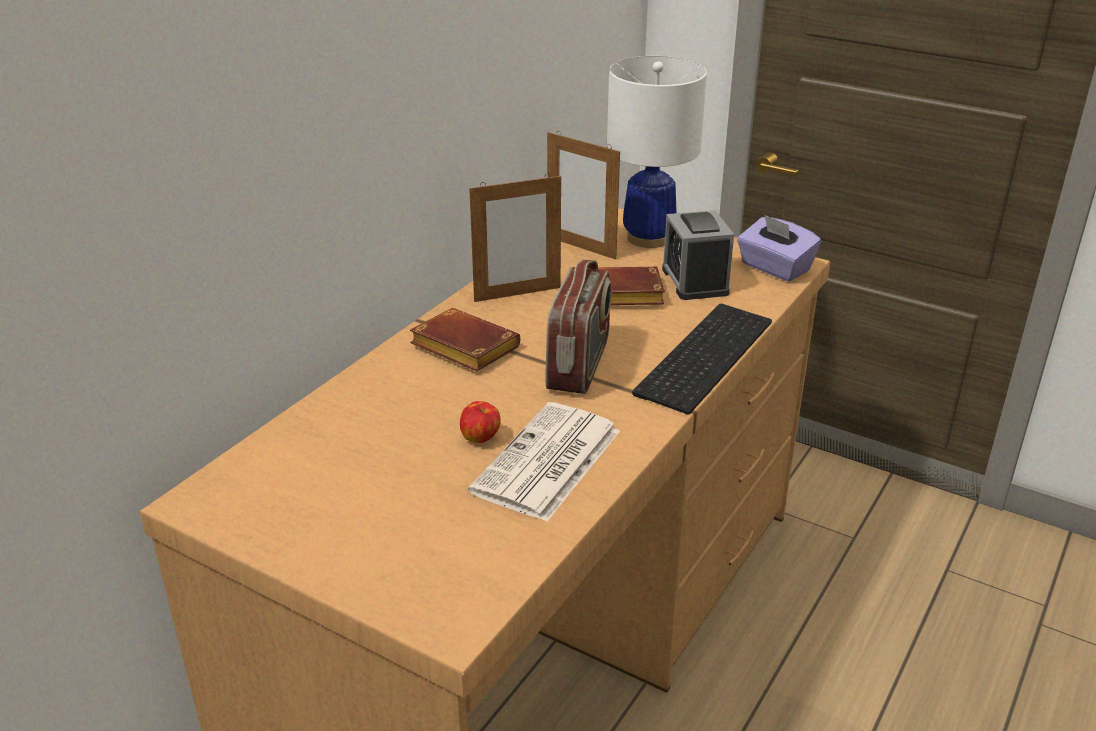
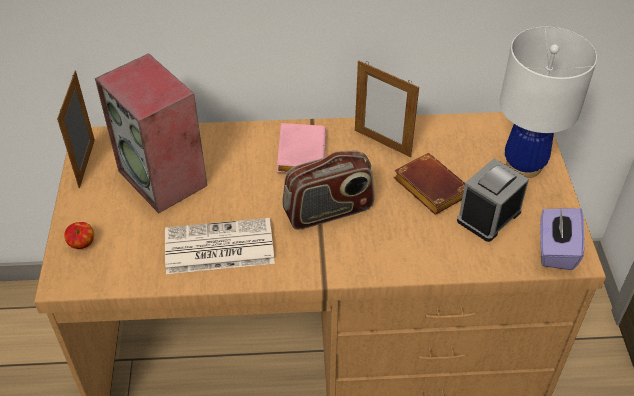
camera: 55 degrees right, 15 degrees up
brown book [410,308,520,371] -> pink book [277,123,326,173]
apple [460,401,501,443] -> apple moved to [64,222,94,249]
picture frame [547,131,620,260] -> picture frame moved to [57,71,95,188]
keyboard [632,304,772,414] -> none
none -> speaker [95,53,207,213]

